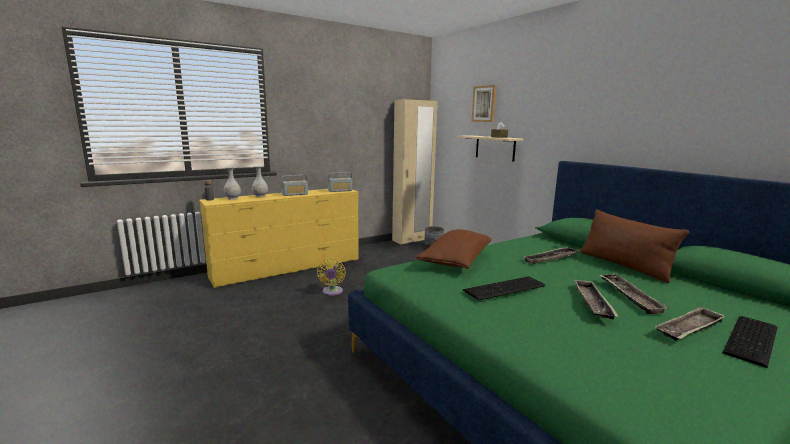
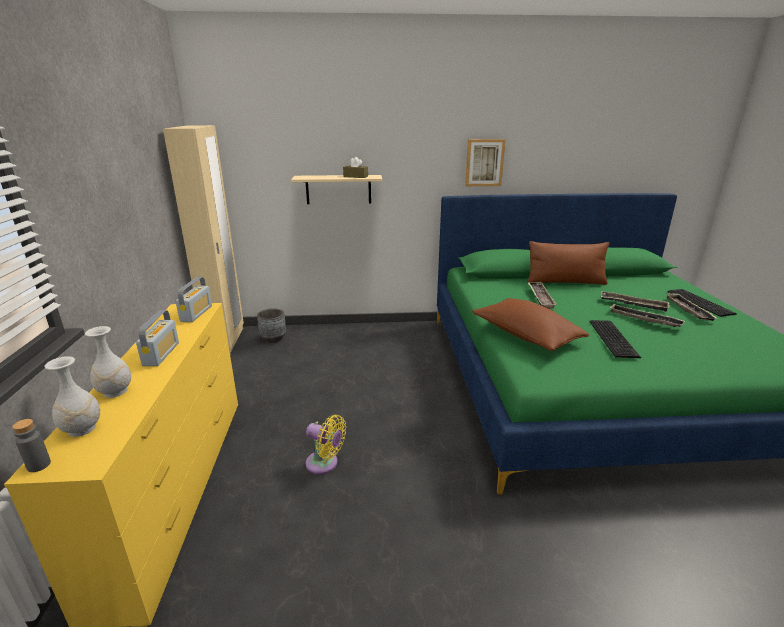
camera: 60 degrees left, 10 degrees up
picture [471,85,497,122] -> picture moved to [465,139,506,186]

